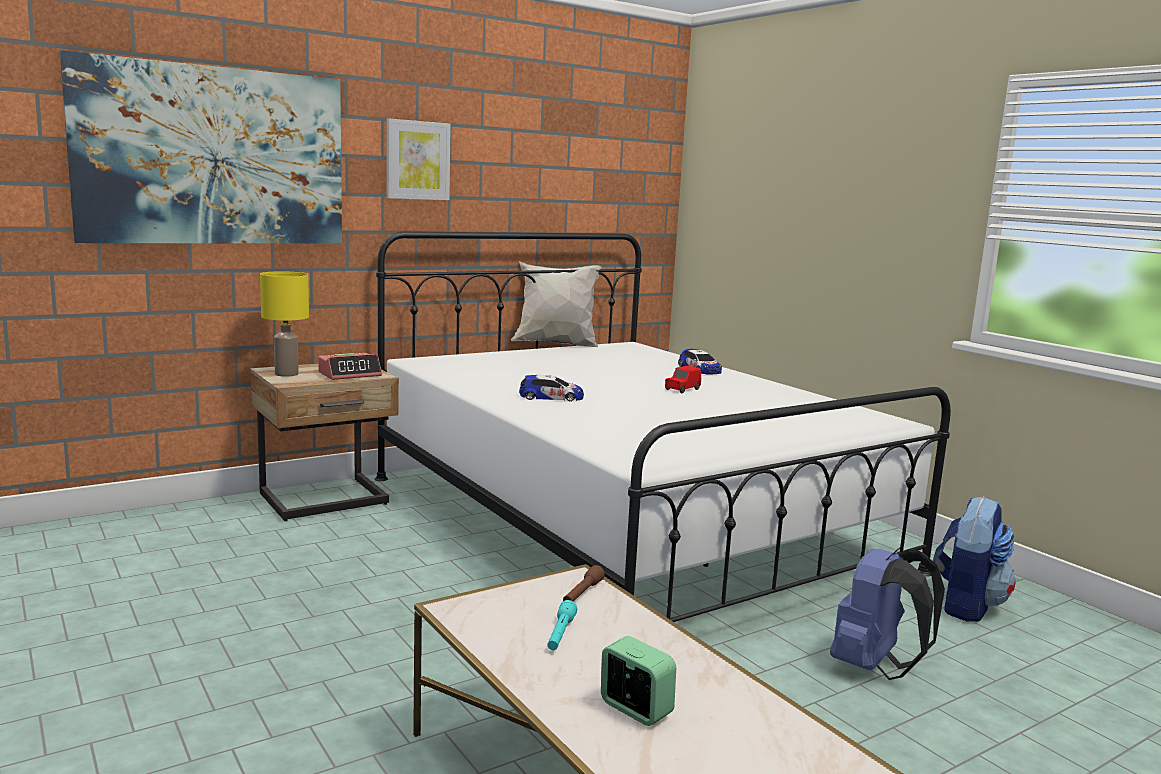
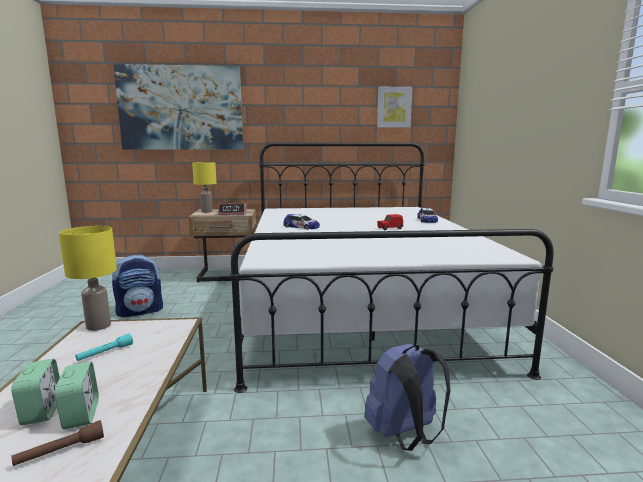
camera: 30 degrees right, 0 degrees up
picture [387,118,451,200] -> picture moved to [377,87,412,128]
white pillow [511,261,602,347] -> none
brown flashlight [563,565,605,601] -> brown flashlight moved to [11,420,104,466]
backpack [933,496,1016,622] -> backpack moved to [112,255,163,317]
none -> alarm clock [54,361,99,430]
none -> yellow table lamp [59,226,117,331]

